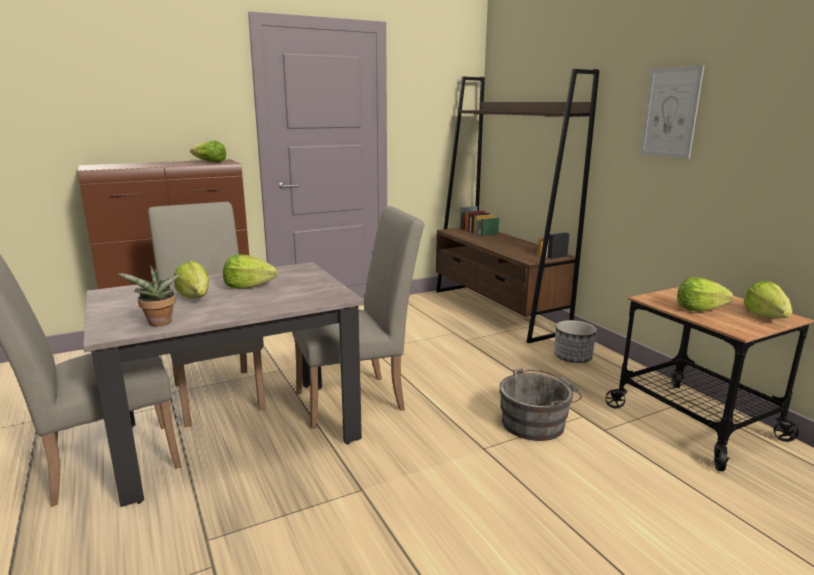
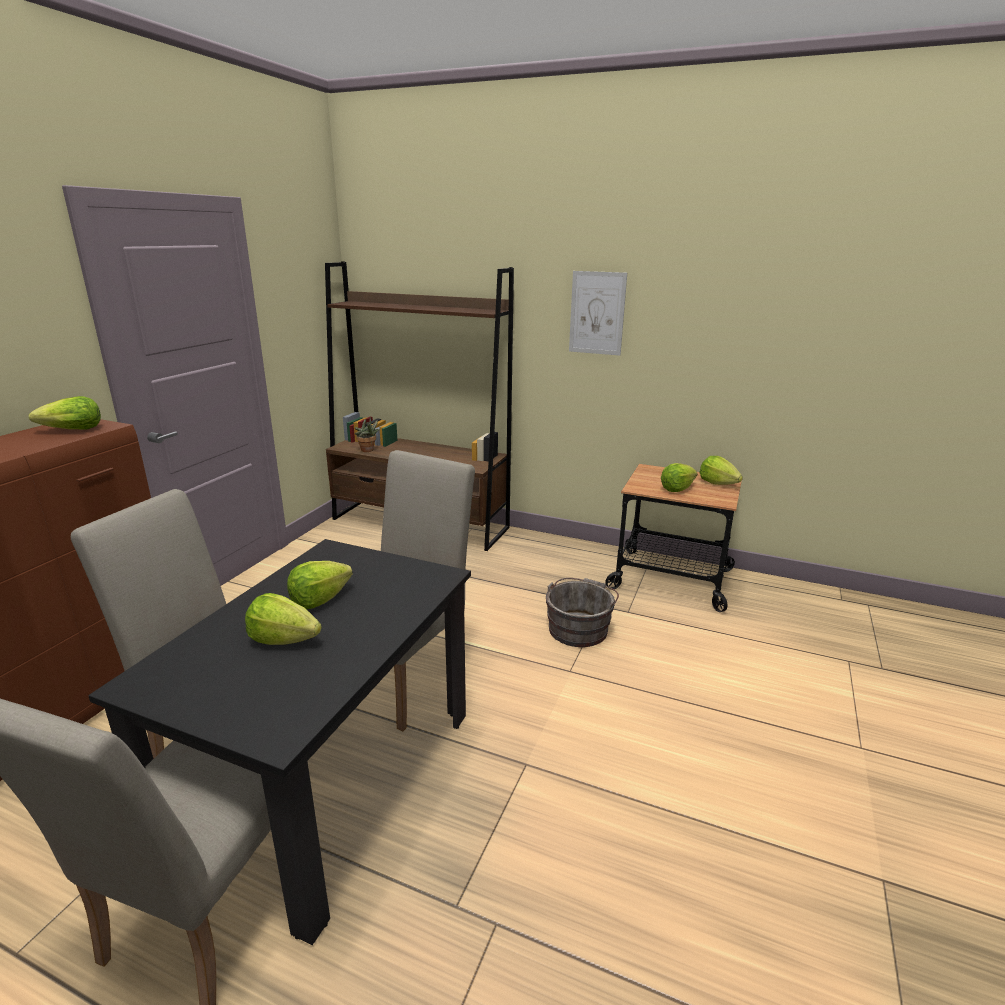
camera: 40 degrees left, 5 degrees up
beige dining table [83,262,365,507] -> black dining table [88,539,471,945]
potted plant [117,265,181,326] -> potted plant moved to [355,417,380,452]
planter [554,320,597,363] -> none

